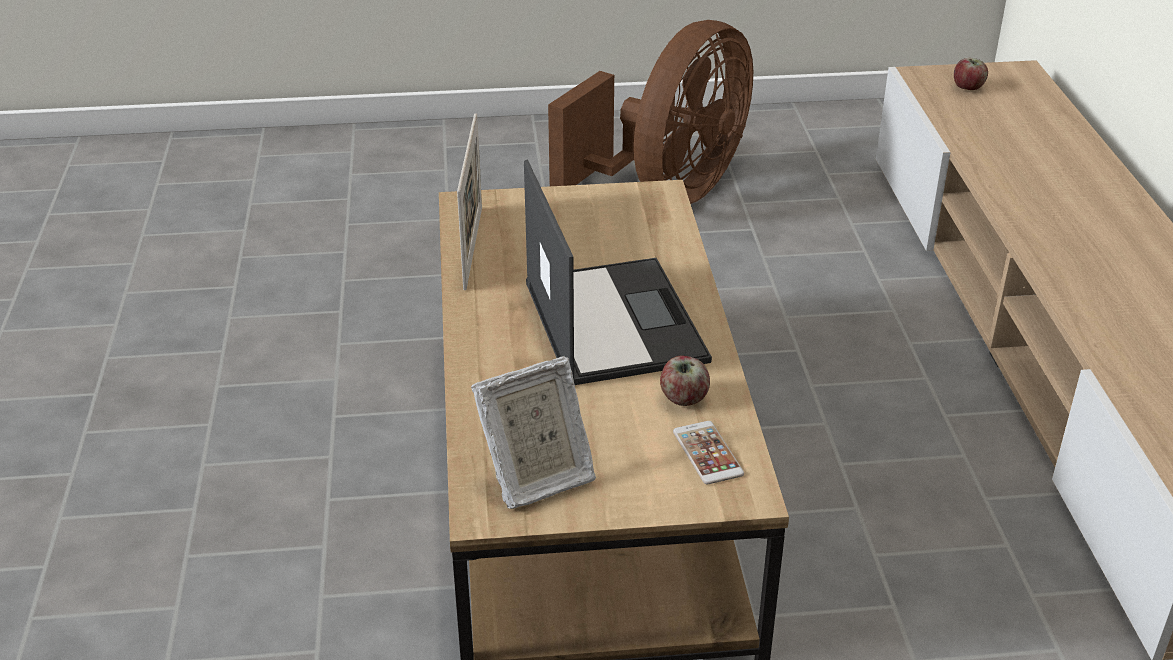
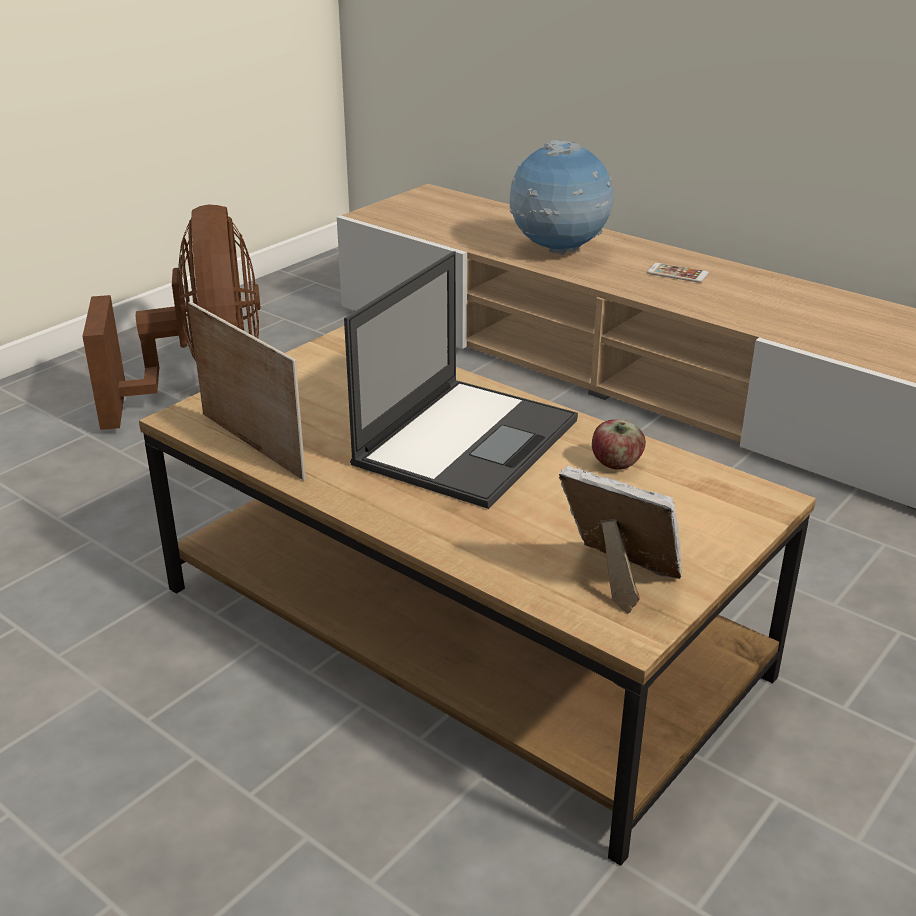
camera: 45 degrees left, 5 degrees down
picture frame [471,356,596,509] -> picture frame turned 75 degrees counterclockwise [559,465,682,614]
laptop [524,159,712,385] -> laptop turned 90 degrees clockwise [344,251,578,509]
phone [673,421,744,484] -> phone moved to [647,263,709,283]
apple [954,58,988,90] -> none
none -> globe [510,140,613,256]

